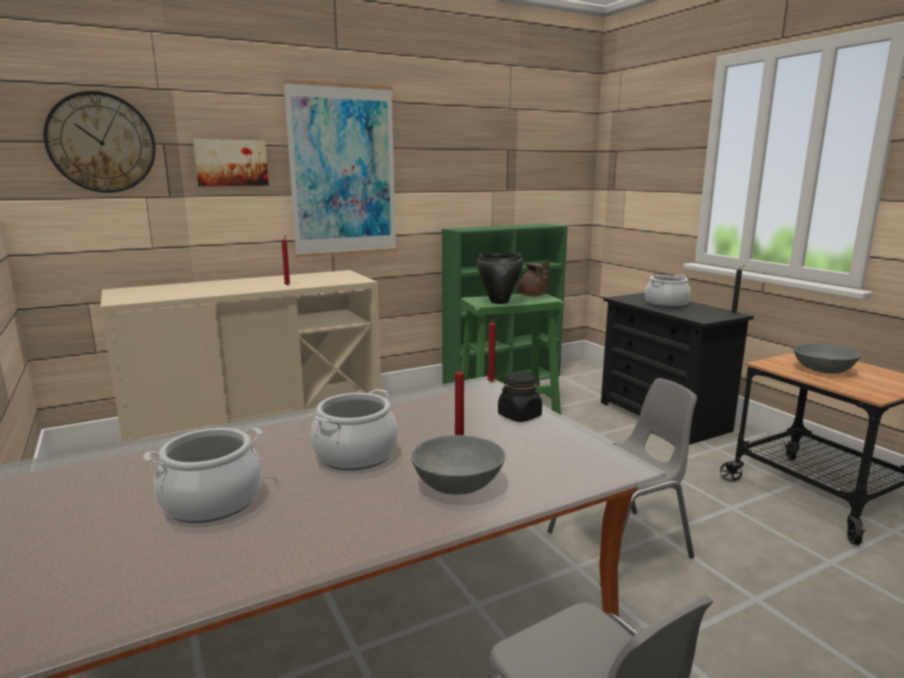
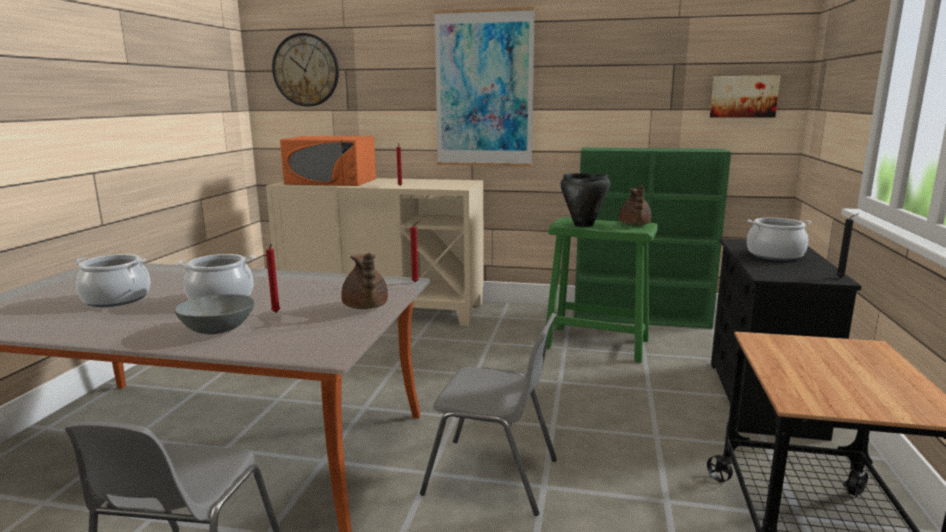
camera: 40 degrees right, 0 degrees up
picture [193,139,269,186] -> picture moved to [710,75,780,117]
black jar [498,372,542,422] -> brown teapot [341,253,388,309]
grey bowl [794,344,861,374] -> none
none -> orange microwave [280,136,376,186]

